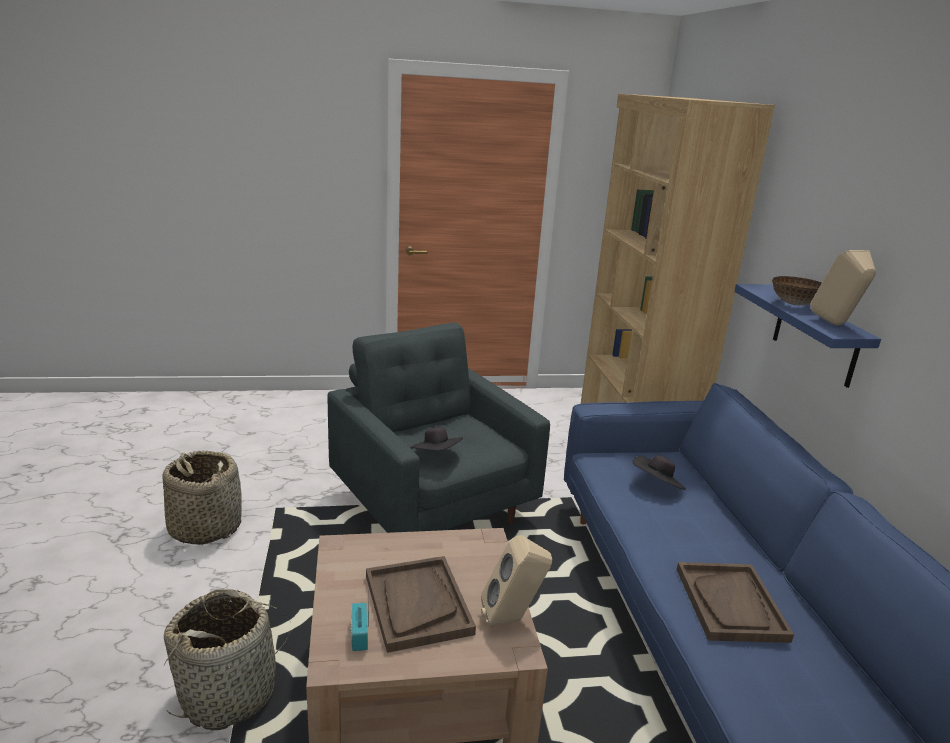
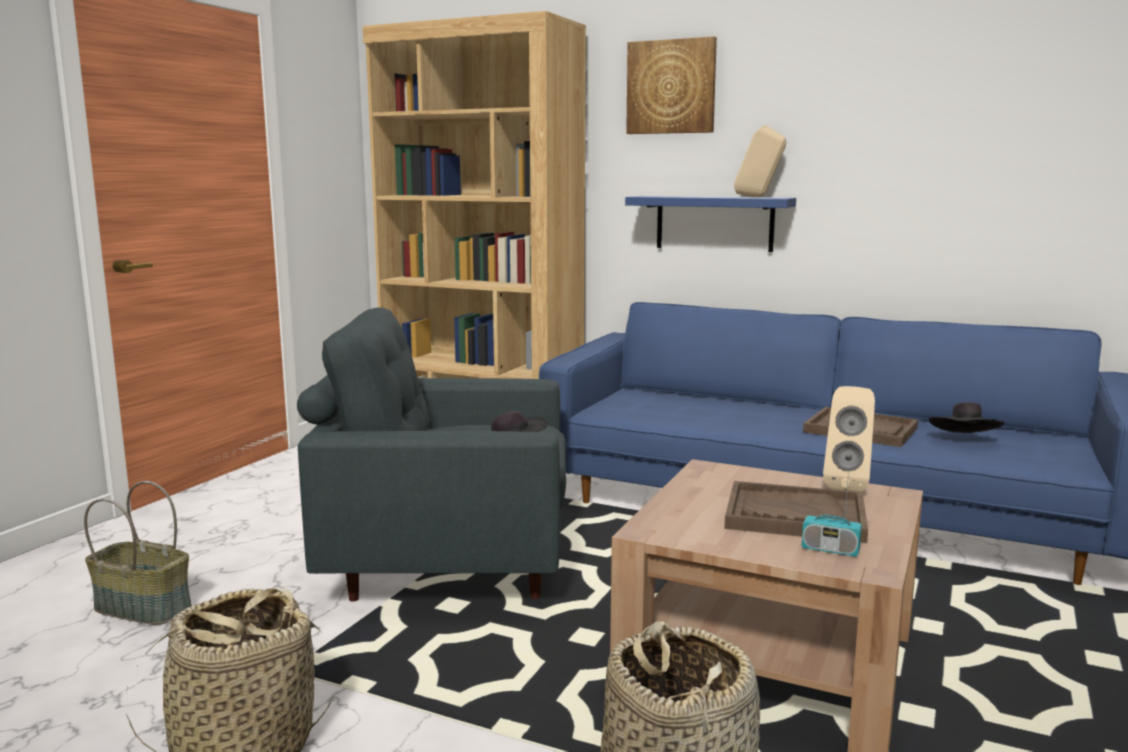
camera: 55 degrees left, 10 degrees down
black hat [633,455,686,490] -> black hat moved to [929,402,1004,433]
bowl [772,276,822,305] -> none
none -> basket [84,481,192,625]
none -> picture [626,37,717,134]

